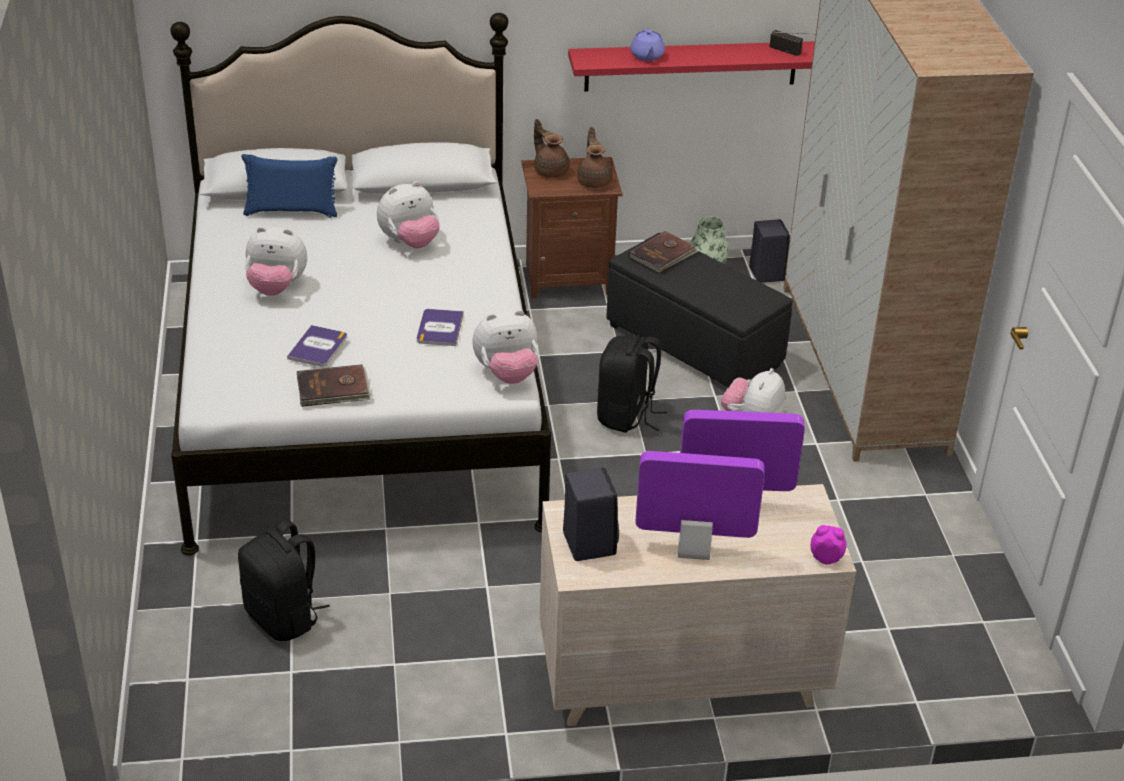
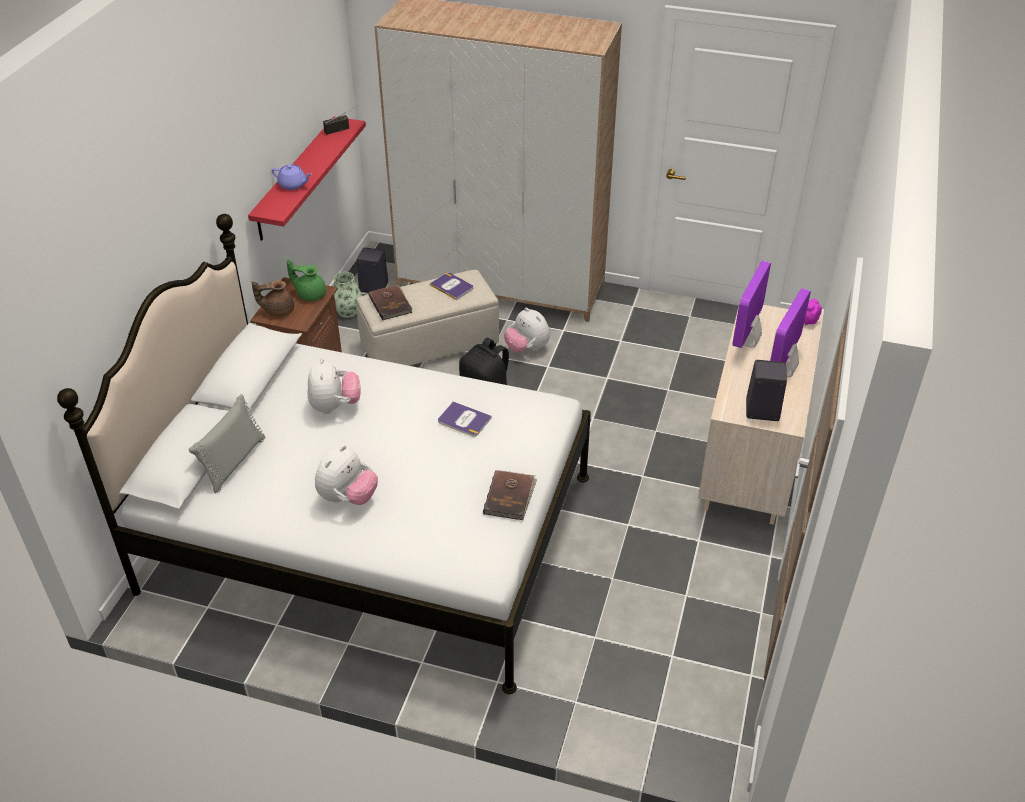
camera: 65 degrees left, 5 degrees up
black backpack [238,519,330,641] -> none
blue pillow [241,154,337,218] -> grey pillow [189,394,265,493]
book [287,325,347,367] -> book moved to [430,273,473,300]
plush toy [472,310,539,384] -> none
brown teapot [577,127,613,188] -> green teapot [286,260,326,301]
black ottoman [606,233,792,387] -> beige ottoman [356,269,499,366]

